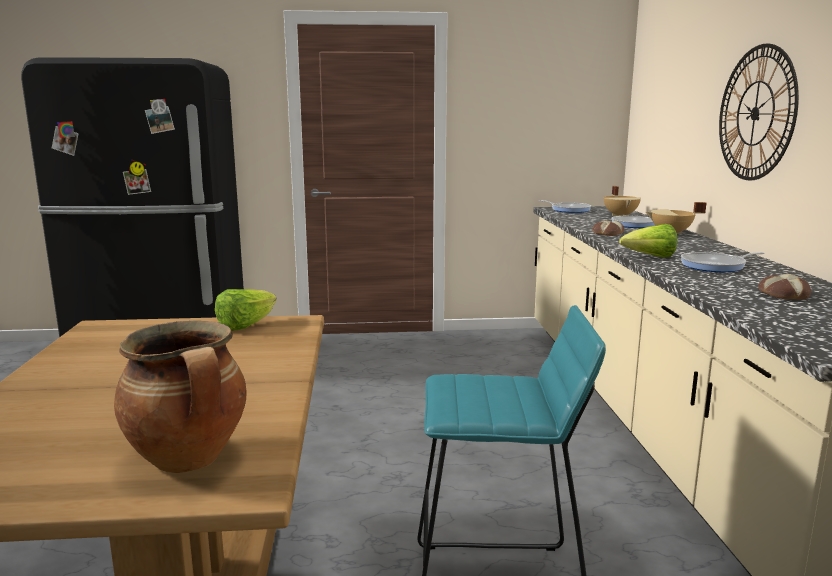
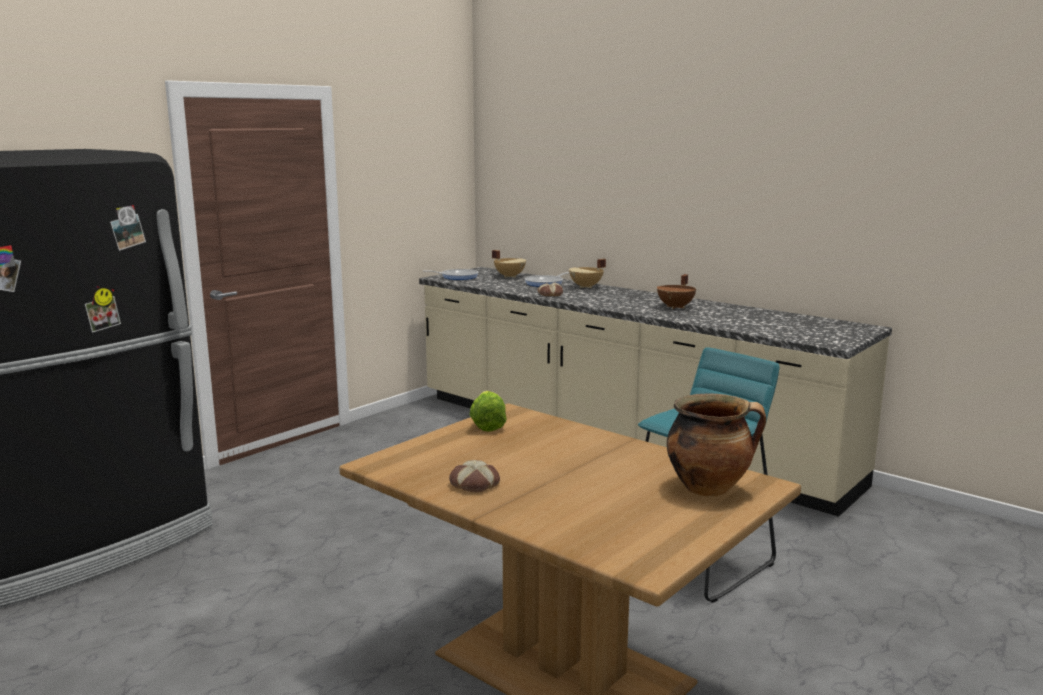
camera: 45 degrees left, 0 degrees up
lettuce [619,224,677,257] -> none
frying pan [681,252,765,272] -> brown cooking pot [657,274,696,309]
wall clock [719,44,799,180] -> none
bread [758,274,811,300] -> bread moved to [449,460,500,493]

